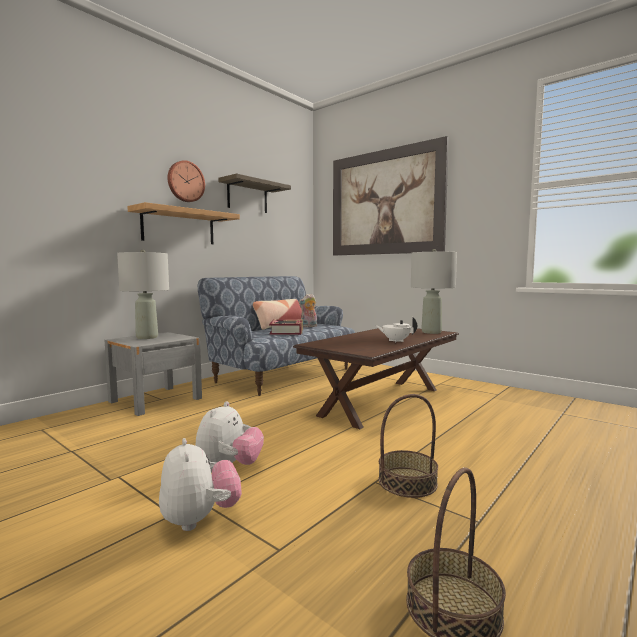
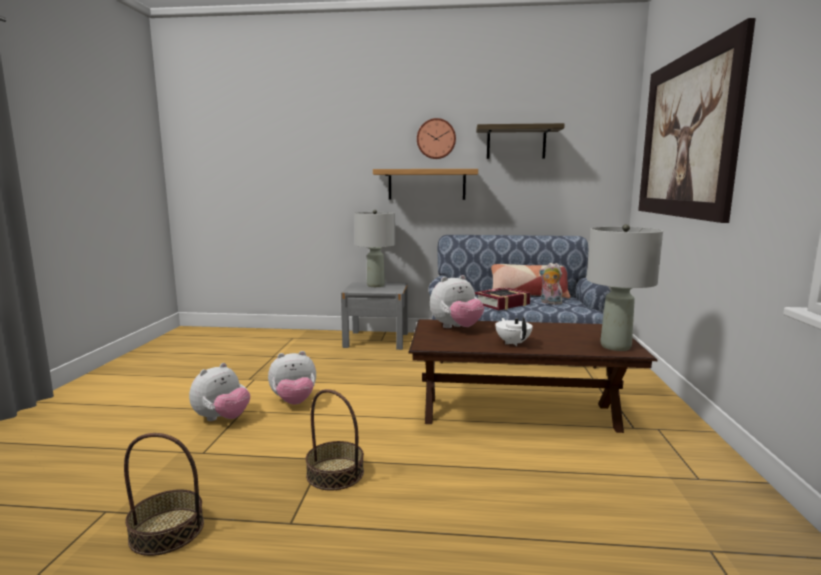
camera: 55 degrees right, 5 degrees up
none -> plush toy [430,275,484,328]

